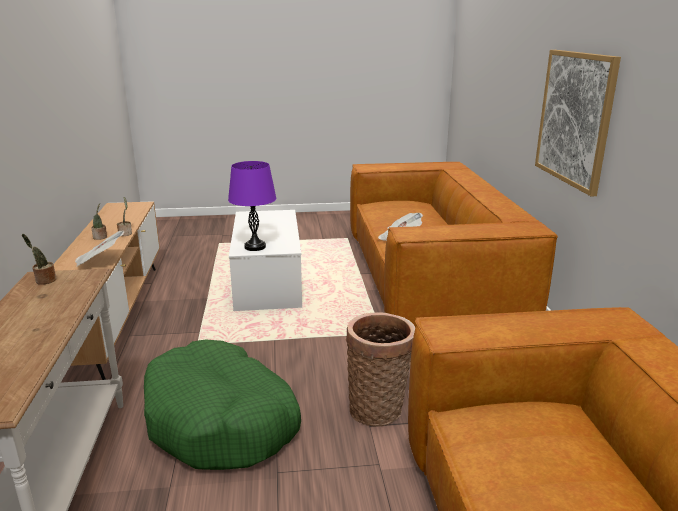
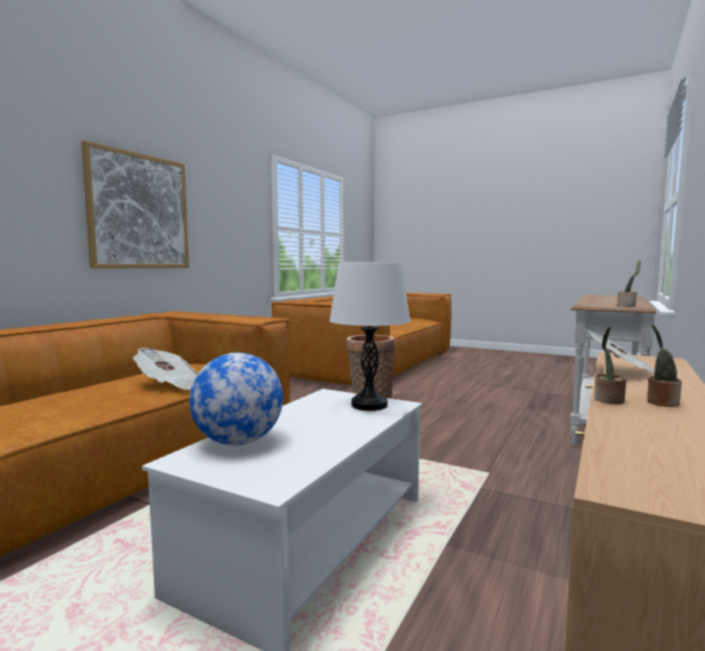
camera: 145 degrees left, 15 degrees down
green dog bed [144,340,301,470] -> none
purple table lamp [228,161,276,251] -> white table lamp [329,262,410,411]
none -> globe [189,353,283,445]

